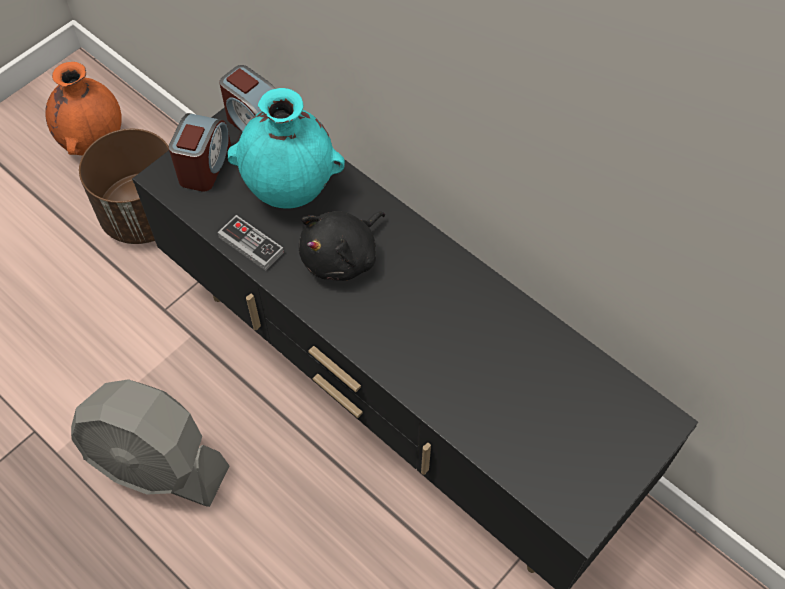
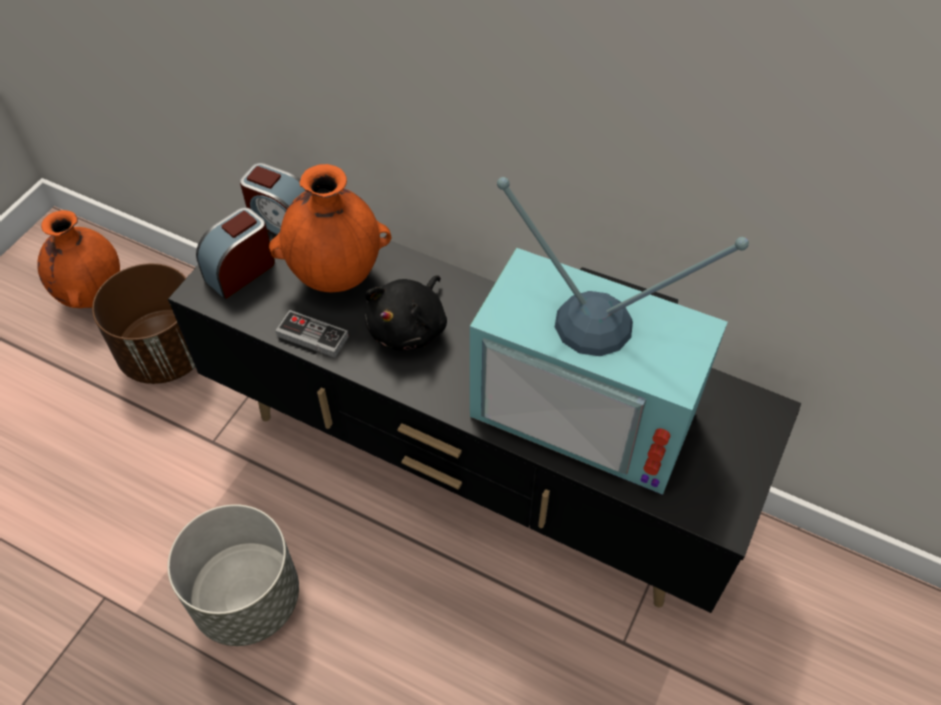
camera: 15 degrees left, 5 degrees down
grey fan [71,379,229,507] -> grey planter [167,504,299,646]
alarm clock [169,113,231,192] -> alarm clock turned 135 degrees counterclockwise [196,207,275,299]
turquoise vase [228,88,345,209] -> orange vase [269,164,391,292]
none -> television [470,177,749,495]

